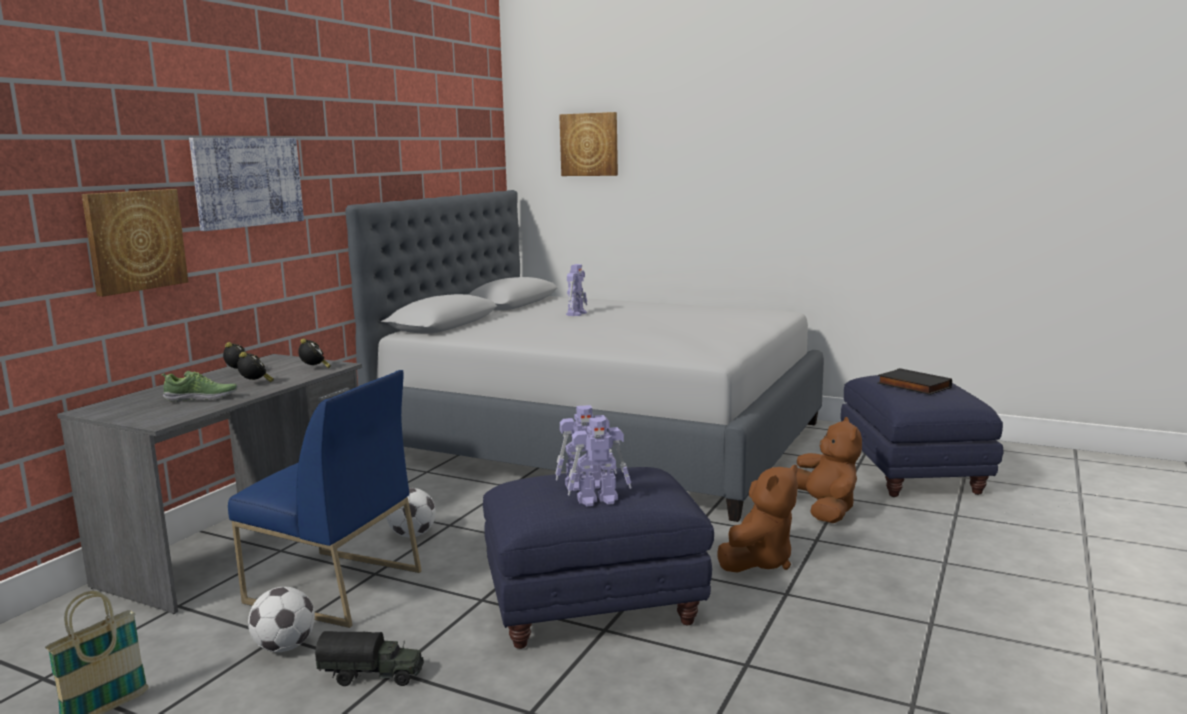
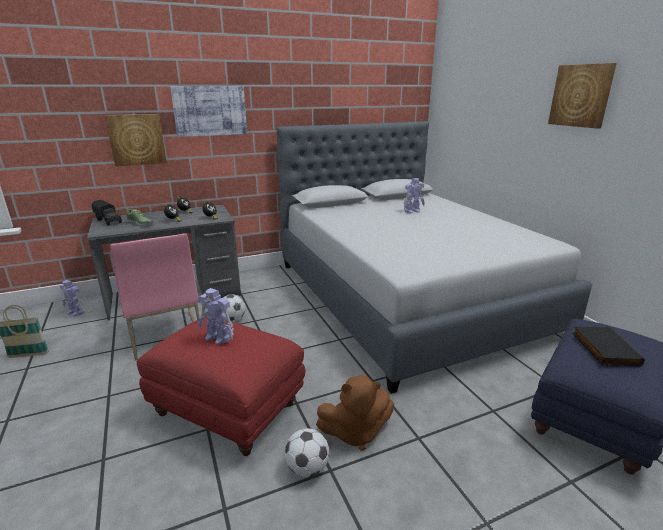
camera: 40 degrees right, 10 degrees up
blue chair [228,370,422,628] -> pink chair [110,233,199,360]
football [248,587,315,652] -> football moved to [285,428,329,477]
toy truck [315,631,424,686] -> toy truck moved to [91,200,122,226]
blue ottoman [483,467,714,649] -> red ottoman [137,316,305,456]
picture [559,112,618,176] -> picture moved to [548,63,617,129]
toy robot [567,417,632,506] -> toy robot moved to [60,280,85,316]
brown plush toy [796,417,862,523] -> none

